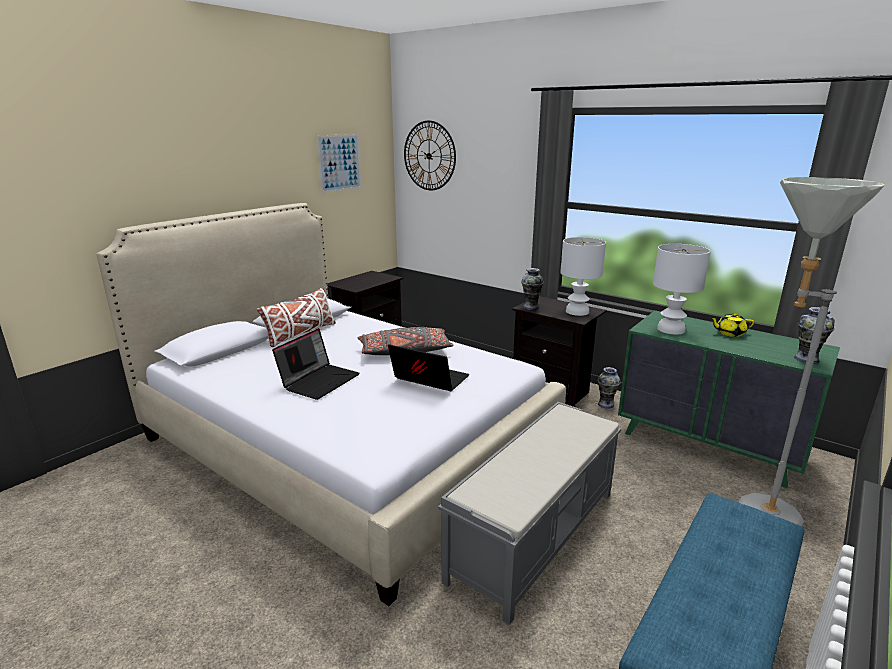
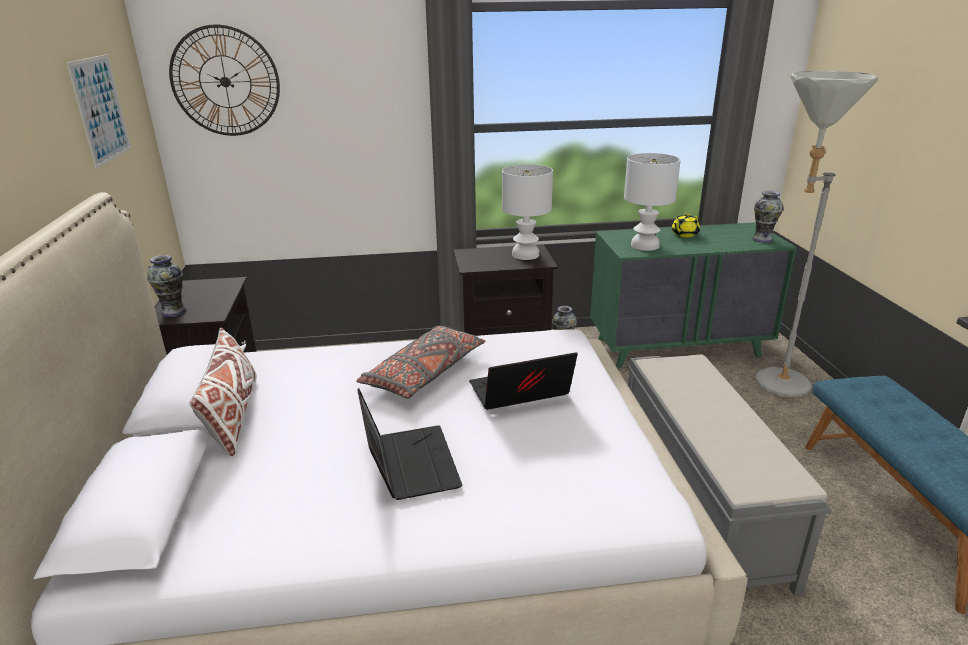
camera: 45 degrees left, 5 degrees up
vase [521,268,544,310] -> vase moved to [147,255,187,317]

